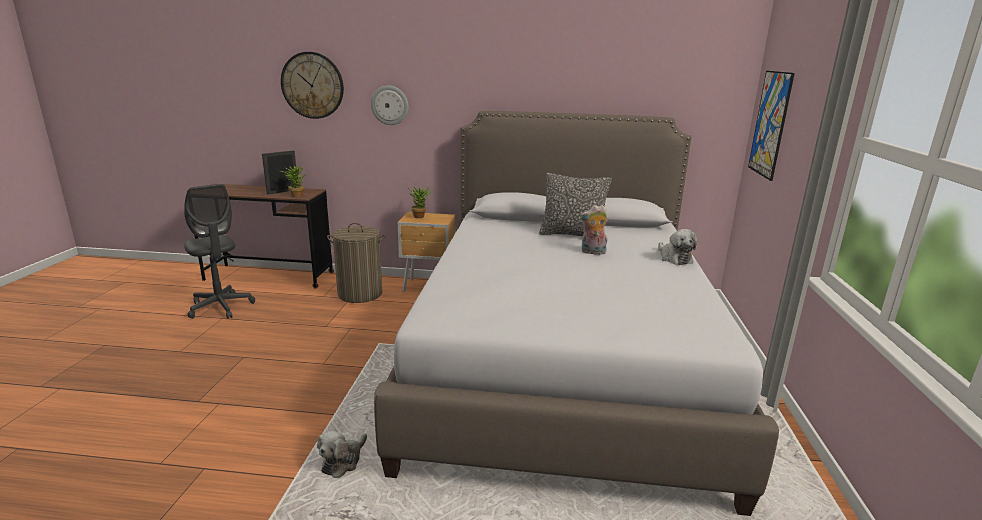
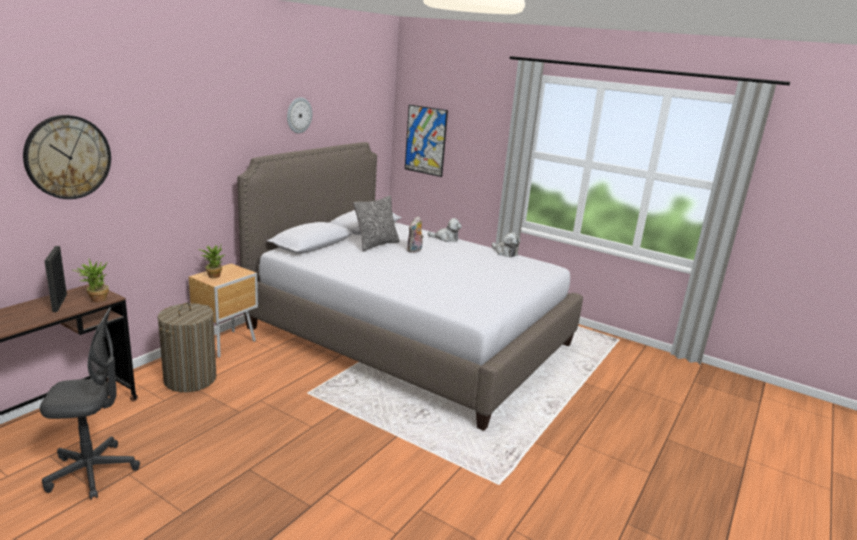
camera: 65 degrees left, 0 degrees up
plush toy [317,431,367,478] -> plush toy moved to [492,233,520,257]
wall clock [371,85,408,125] -> wall clock moved to [287,97,312,133]

